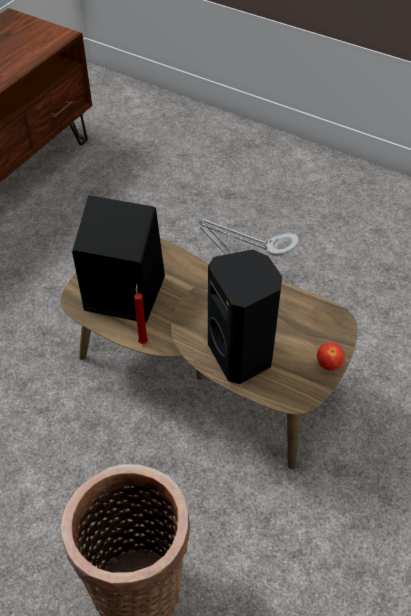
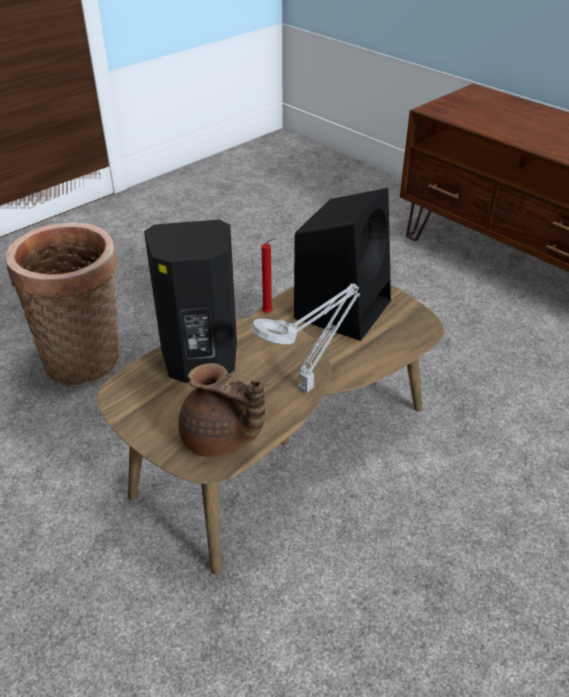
camera: 105 degrees right, 10 degrees down
apple [317,342,345,371] -> none
none -> brown teapot [178,363,265,458]

